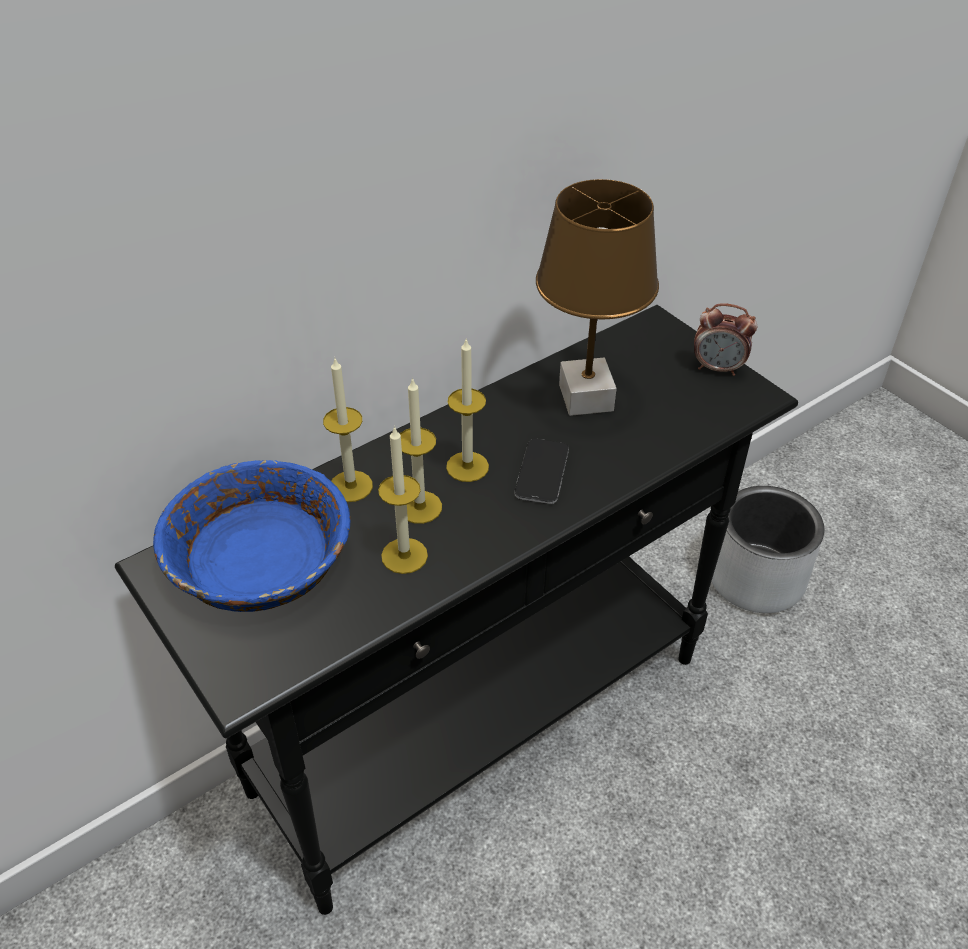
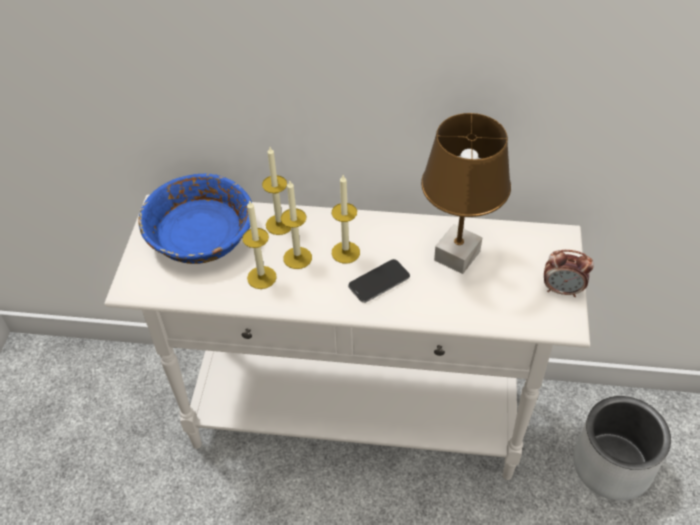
camera: 45 degrees right, 5 degrees up
black console table [115,305,798,915] -> white console table [104,195,590,480]
alarm clock [694,304,757,376] -> alarm clock turned 45 degrees counterclockwise [544,250,594,297]

